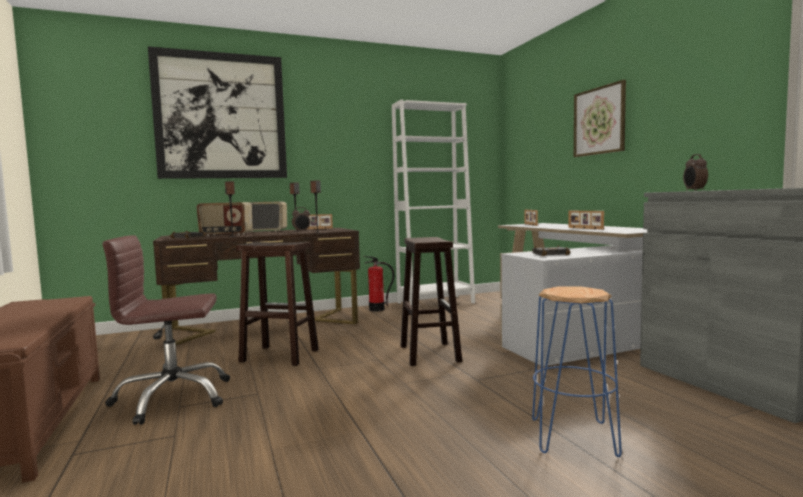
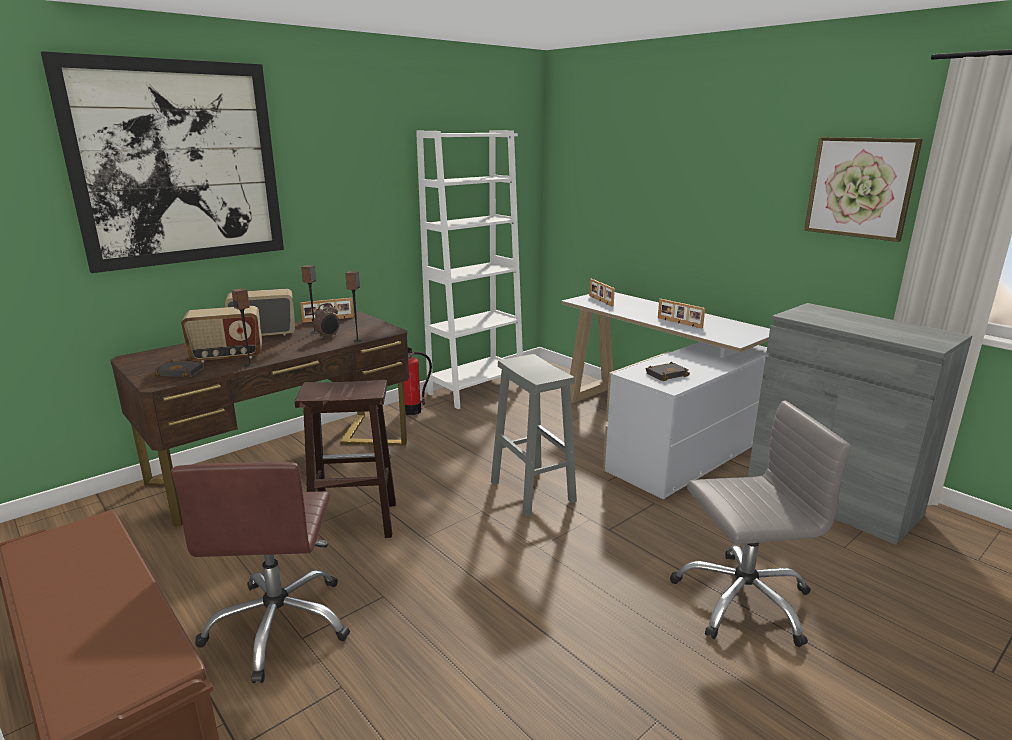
camera: 20 degrees left, 15 degrees up
brown office chair [102,235,230,425] -> brown office chair turned 60 degrees counterclockwise [171,462,350,683]
brown stool [401,237,462,366] -> grey stool [491,354,577,517]
blue stool [532,286,622,457] -> grey office chair [670,400,851,647]
picture [574,80,626,157] -> picture moved to [804,137,923,242]
alarm clock [683,154,708,191] -> none

